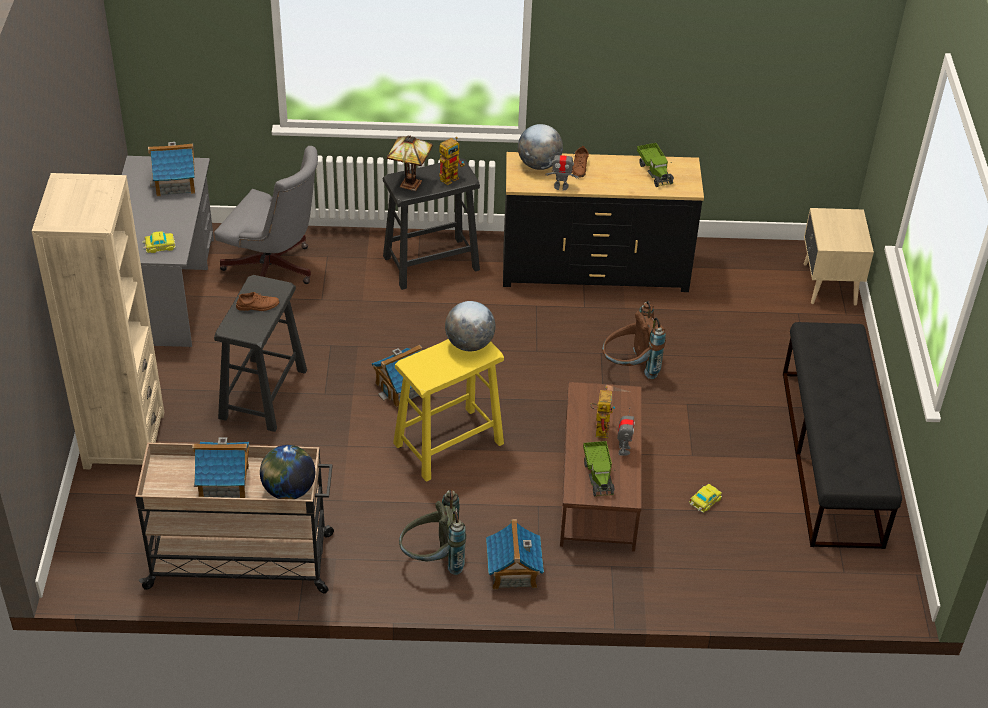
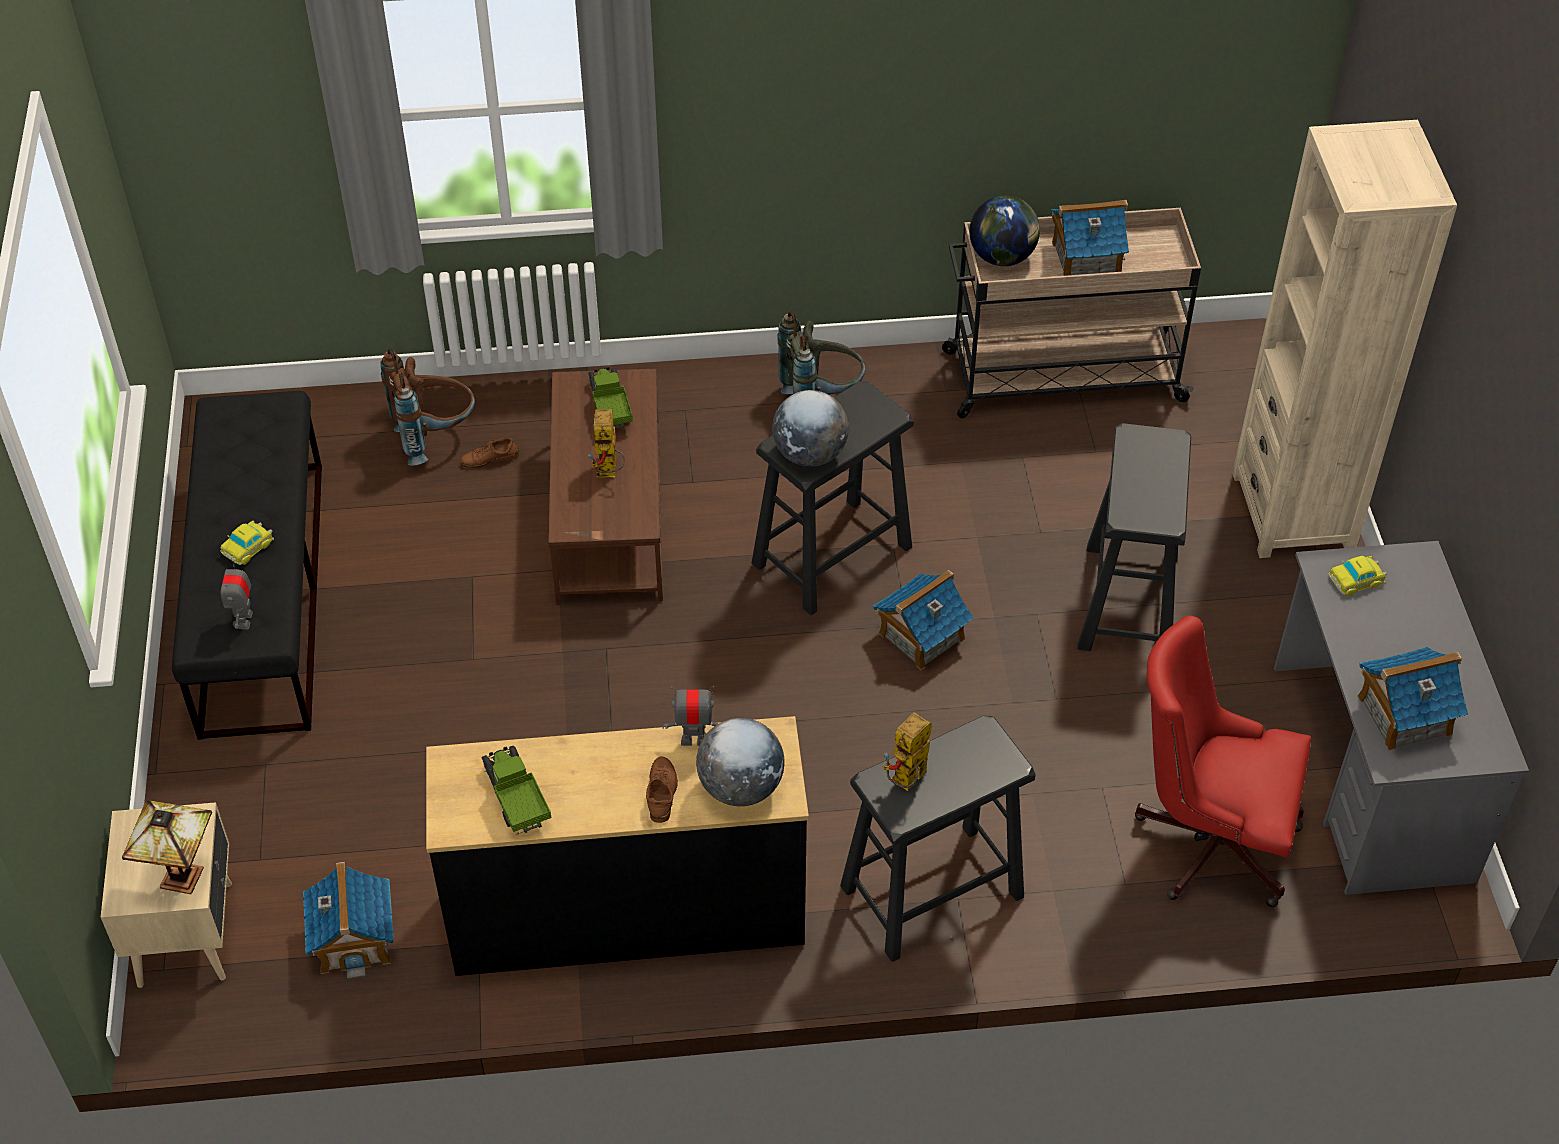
camera: 175 degrees right, 5 degrees up
grey office chair [214,146,318,284] -> red office chair [1135,616,1311,907]
brown shoe [236,292,280,311] -> brown shoe moved to [460,438,519,468]
table lamp [387,135,433,191] -> table lamp moved to [122,800,212,894]
yellow stool [393,339,504,482] -> black stool [751,381,914,615]
toy house [486,519,544,590] -> toy house moved to [303,862,394,979]
brown backpack [602,300,666,379] -> brown backpack moved to [380,349,475,466]
toy robot [617,407,635,456] -> toy robot moved to [221,555,253,629]
toy car [689,484,722,513] -> toy car moved to [220,520,274,565]

